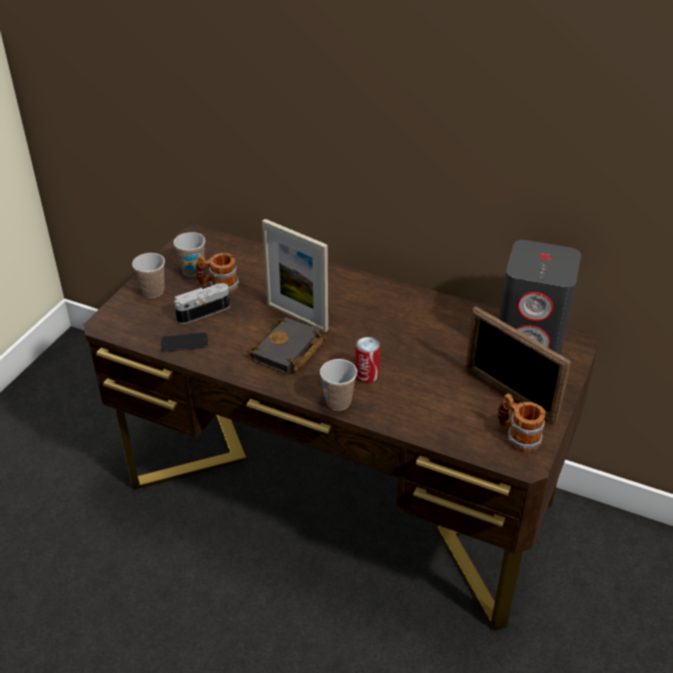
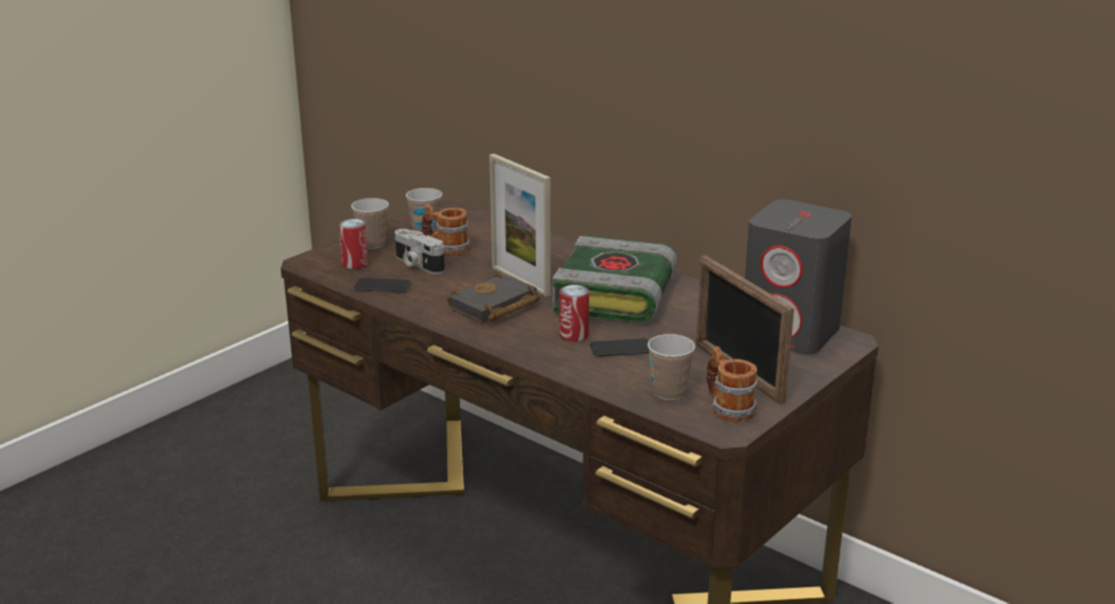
camera: 15 degrees right, 15 degrees down
camera [174,283,230,324] -> camera turned 120 degrees counterclockwise [395,229,445,274]
cup [320,359,357,411] -> cup moved to [647,334,695,400]
none -> can [339,219,368,269]
none -> book [552,236,678,322]
none -> phone [590,338,649,357]

